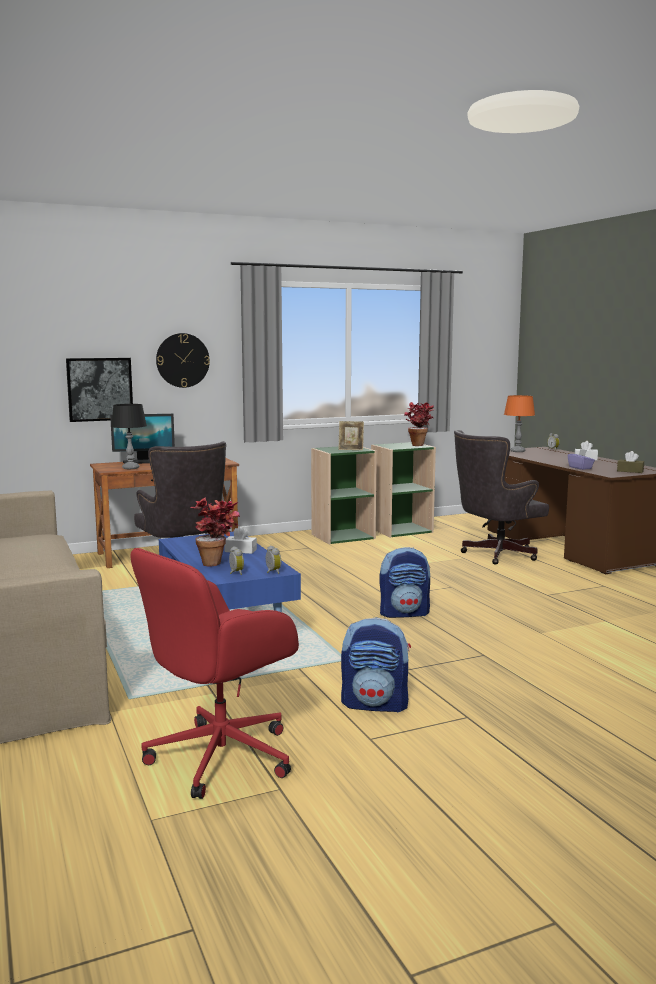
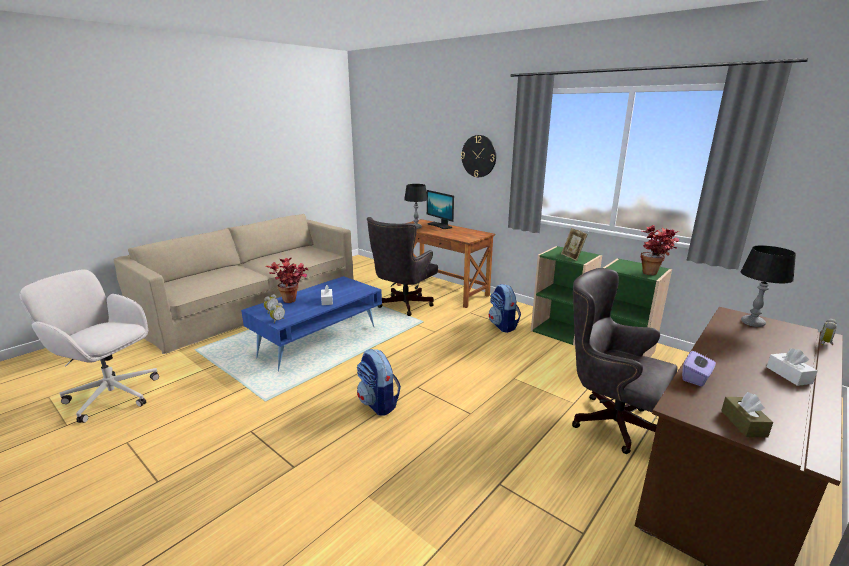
camera: 65 degrees right, 10 degrees up
picture [66,358,133,422] -> none
red office chair [130,548,299,799] -> white office chair [20,269,159,423]
backpack [341,617,411,713] -> backpack moved to [489,284,521,333]
orange table lamp [504,395,535,452] -> black table lamp [741,245,796,327]

